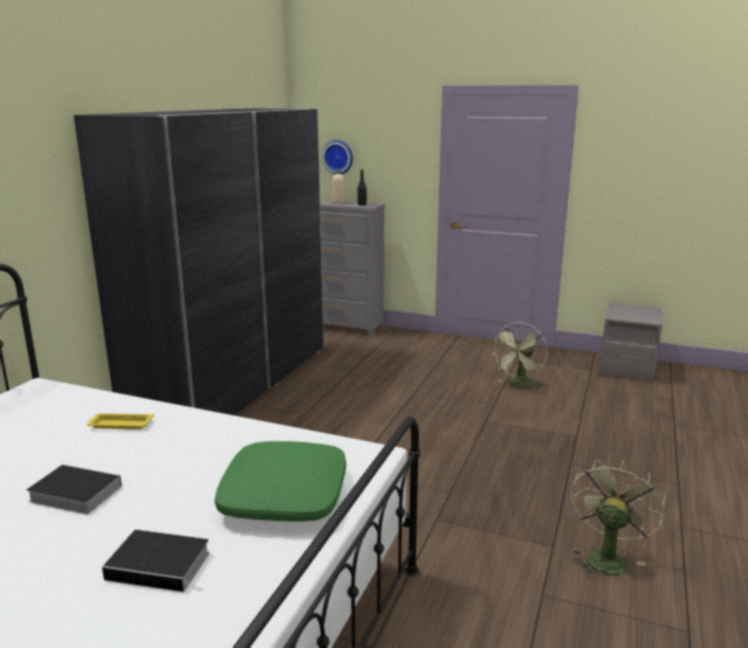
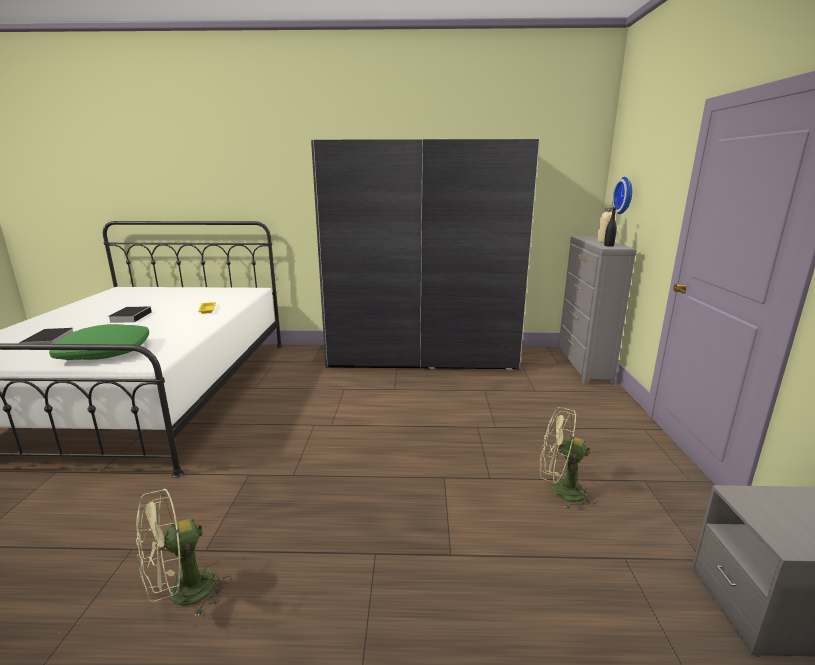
camera: 70 degrees right, 0 degrees up
green fan [571,460,665,579] -> green fan turned 135 degrees clockwise [136,489,232,616]

